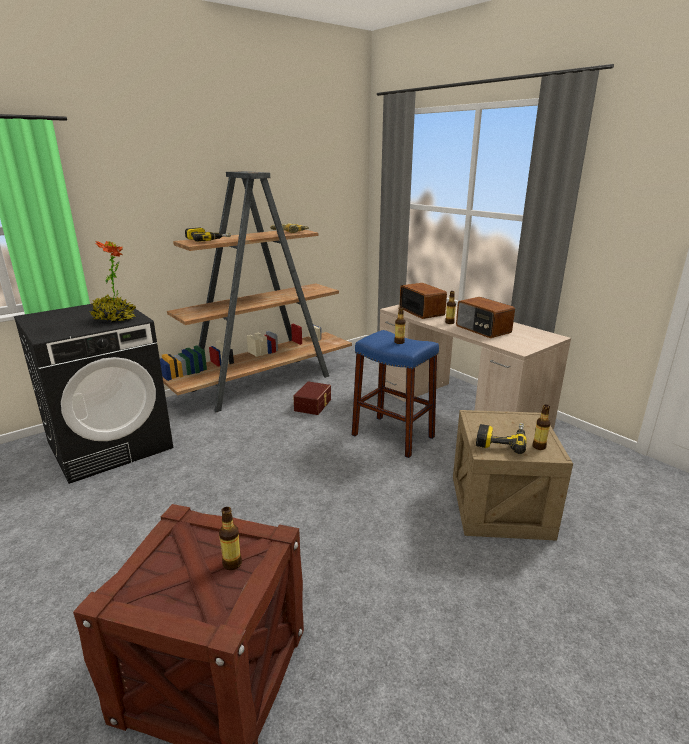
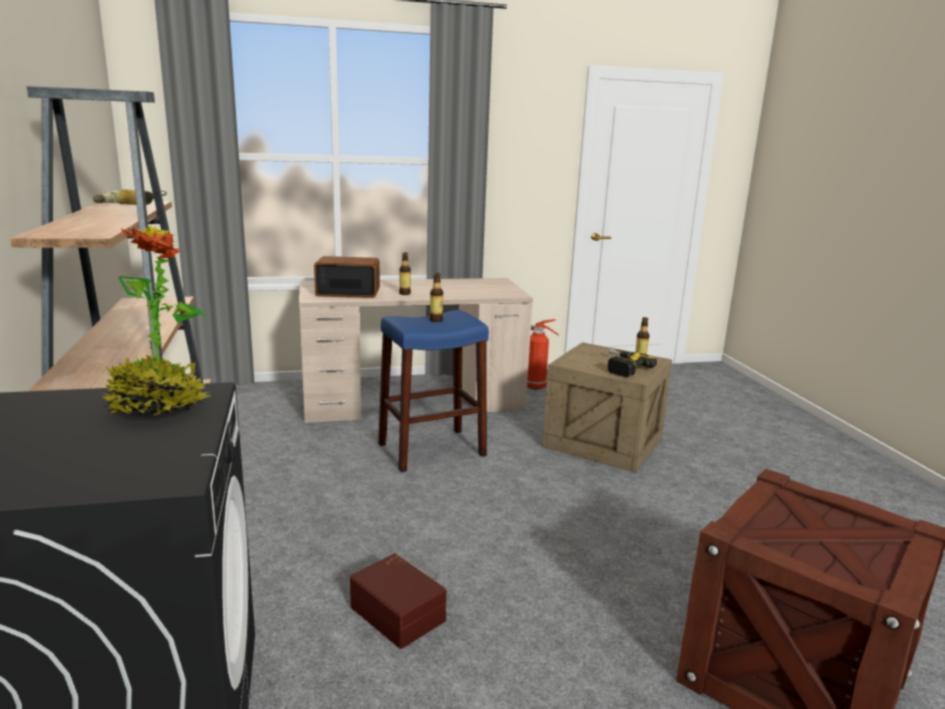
camera: 65 degrees left, 5 degrees down
power drill [185,227,231,242] -> none
bottle [219,507,242,570] -> none
brown storage box [293,382,331,415] -> brown storage box moved to [350,553,447,649]
radio [456,297,515,338] -> none
none -> fire extinguisher [527,319,559,390]

